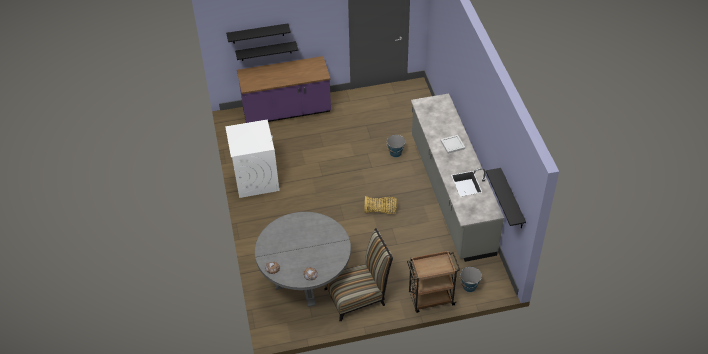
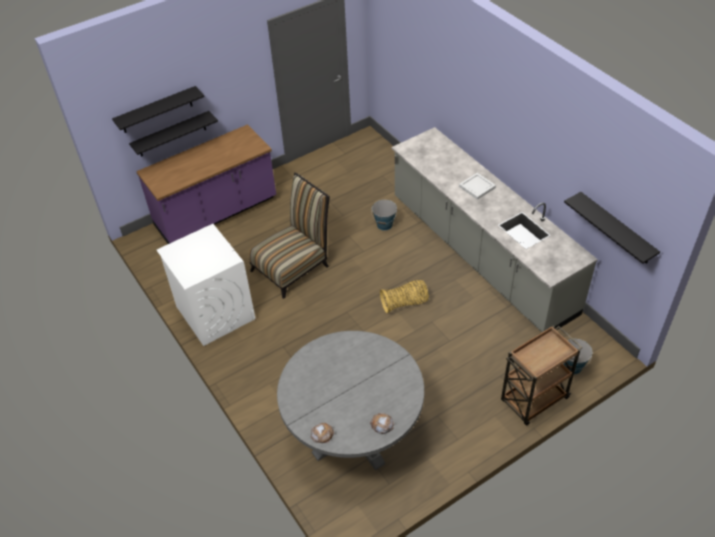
camera: 20 degrees left, 0 degrees up
chair [324,228,393,321] -> chair moved to [249,172,330,299]

